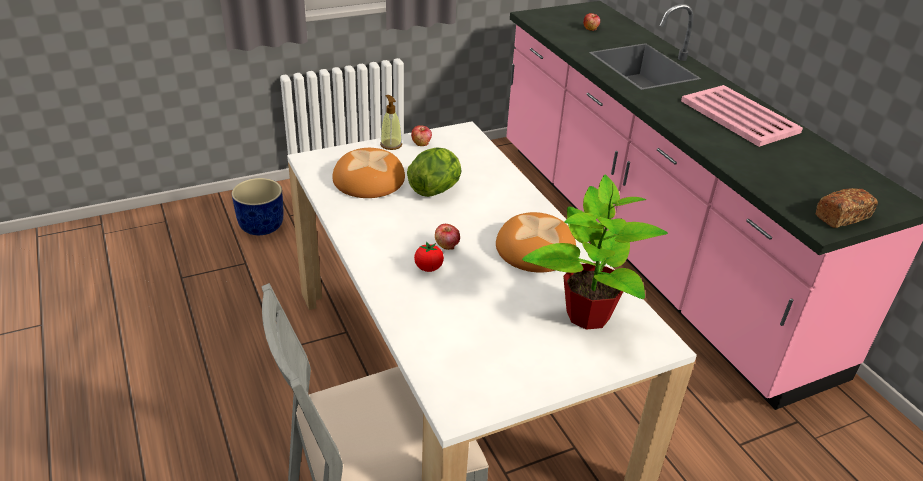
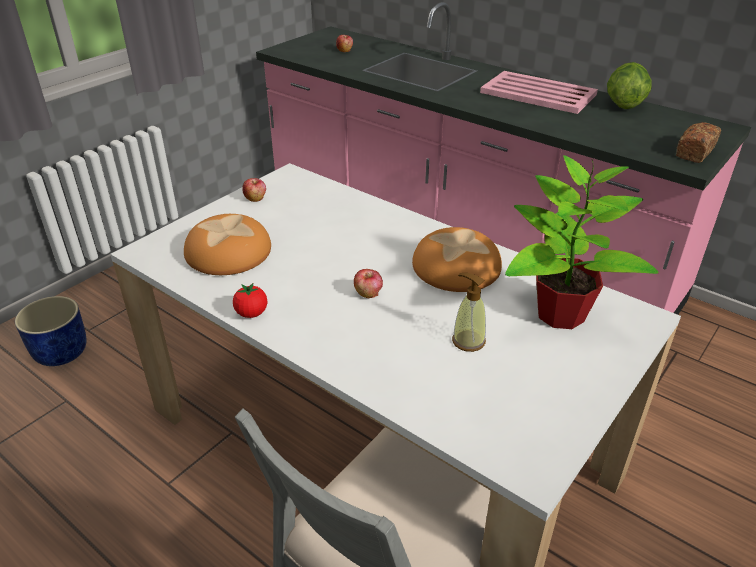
camera: 25 degrees left, 0 degrees up
soap dispenser [380,95,402,150] -> soap dispenser moved to [452,273,486,352]
lettuce [407,147,461,197] -> lettuce moved to [607,62,652,109]
tomato [414,241,444,272] -> tomato moved to [233,283,267,318]

